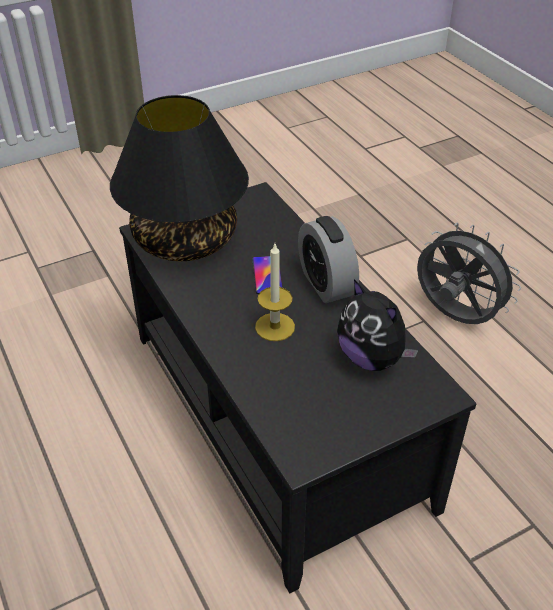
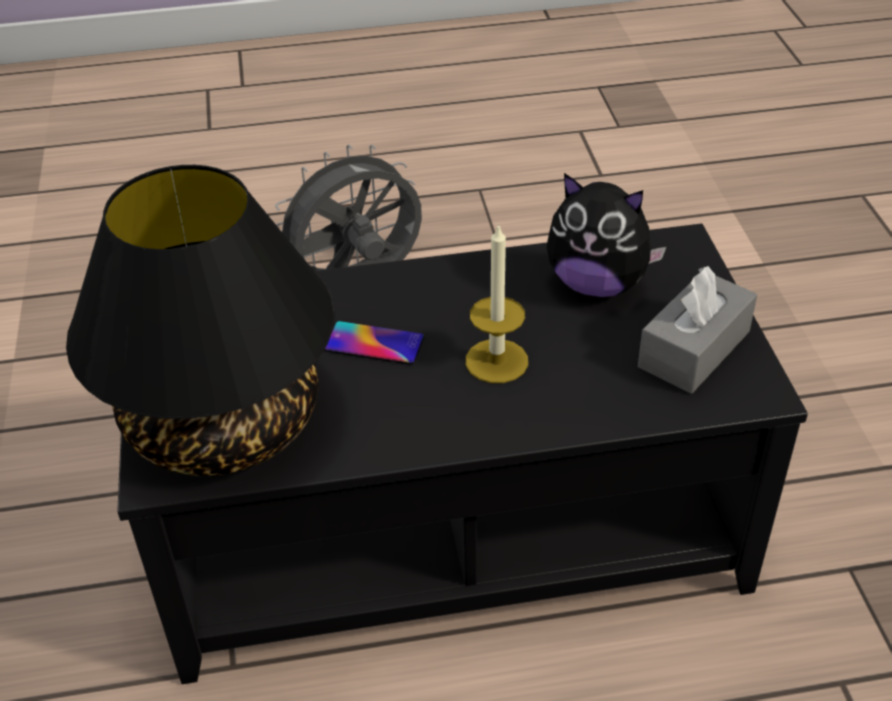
camera: 70 degrees left, 0 degrees up
alarm clock [298,216,359,303] -> none
plush toy [337,279,418,371] -> plush toy turned 45 degrees clockwise [547,173,667,297]
none -> grey tissue box [638,266,757,394]

